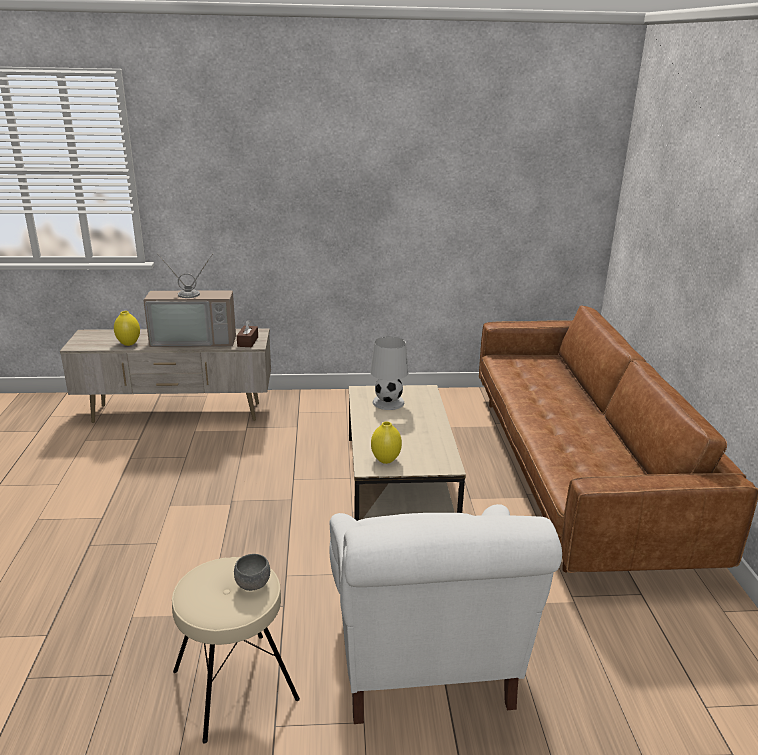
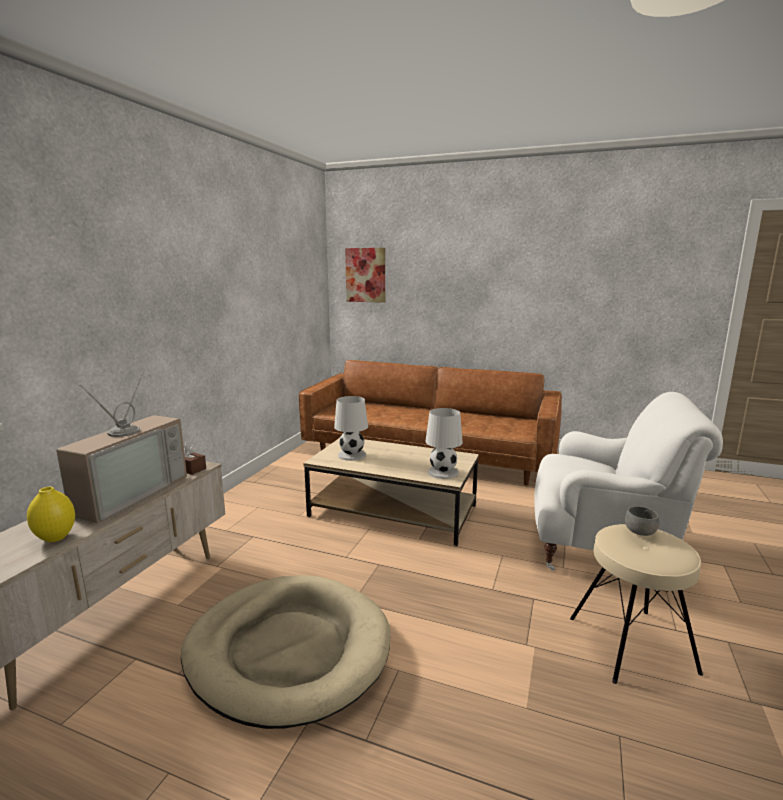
camera: 65 degrees left, 10 degrees down
yellow vase [371,421,402,464] -> white table lamp [425,408,463,479]
none -> beige dog bed [181,575,391,729]
none -> picture [345,248,385,303]

